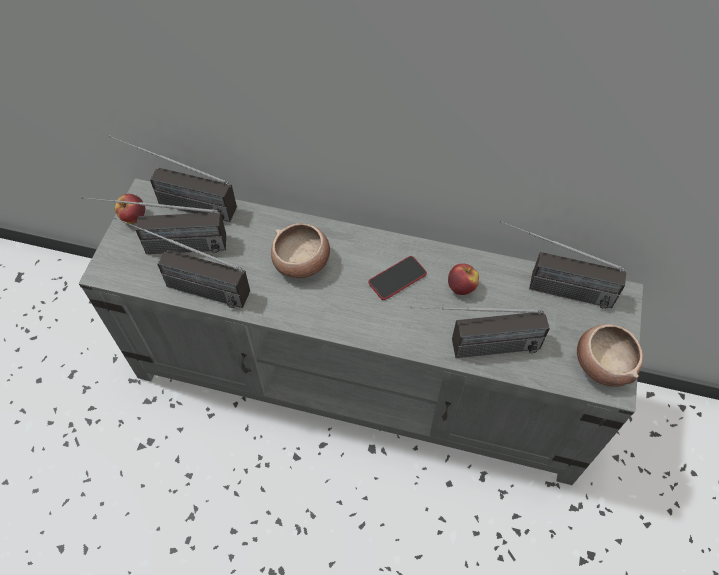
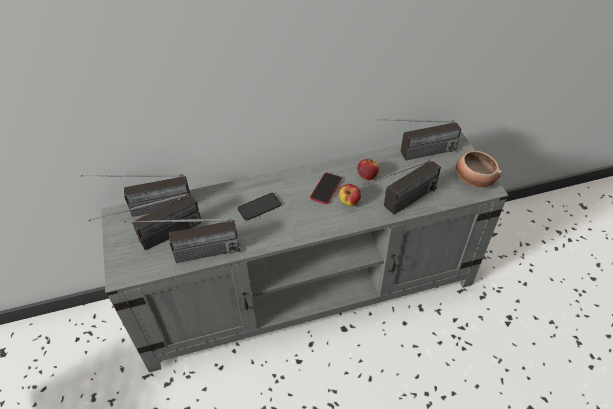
camera: 30 degrees left, 10 degrees down
apple [114,194,145,224] -> apple moved to [338,184,361,206]
bowl [271,223,330,278] -> phone [238,193,281,221]

